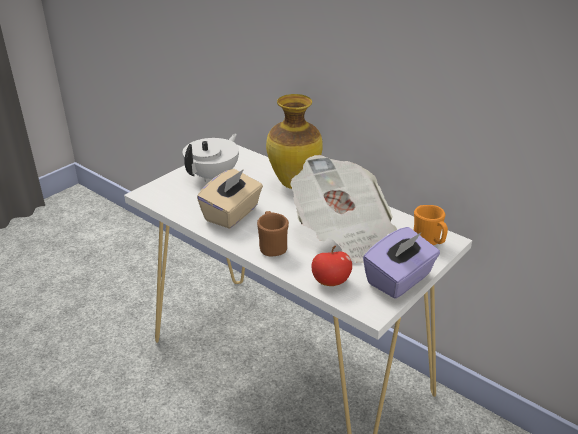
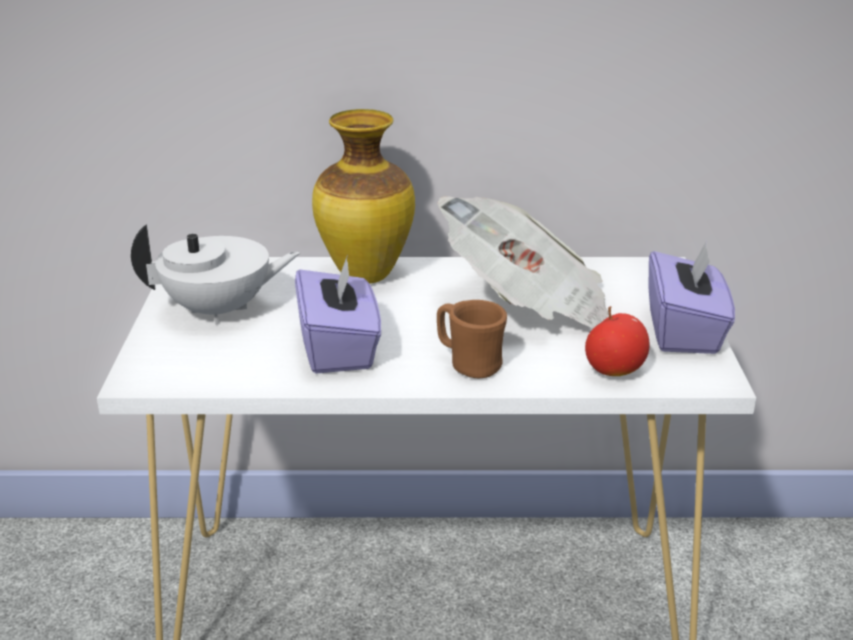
camera: 40 degrees left, 5 degrees down
white teapot [183,134,239,182] -> white teapot turned 90 degrees clockwise [131,224,301,325]
beige tissue box [197,169,263,229] -> purple tissue box [295,254,381,374]
orange mug [414,205,448,245] -> none

